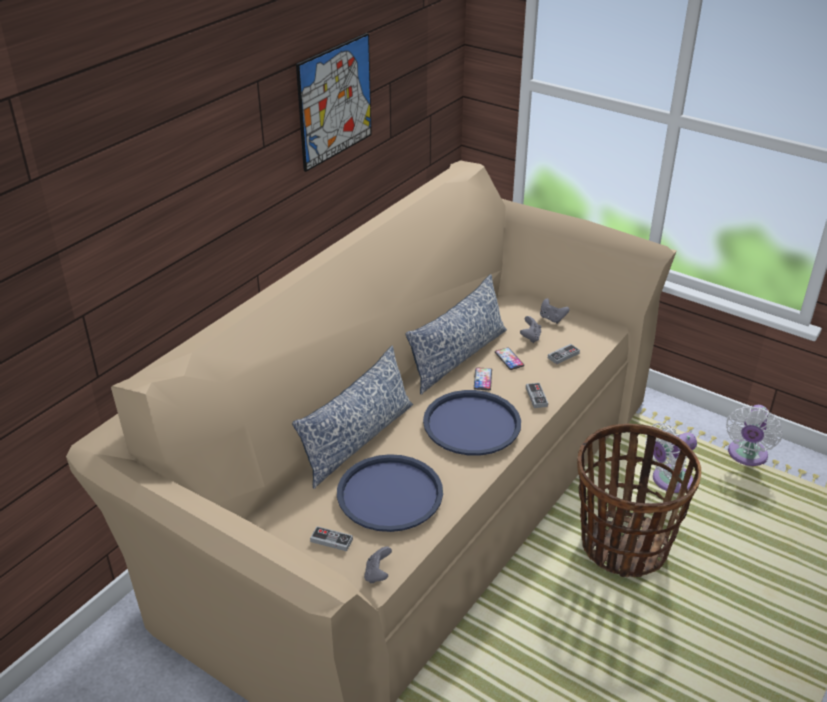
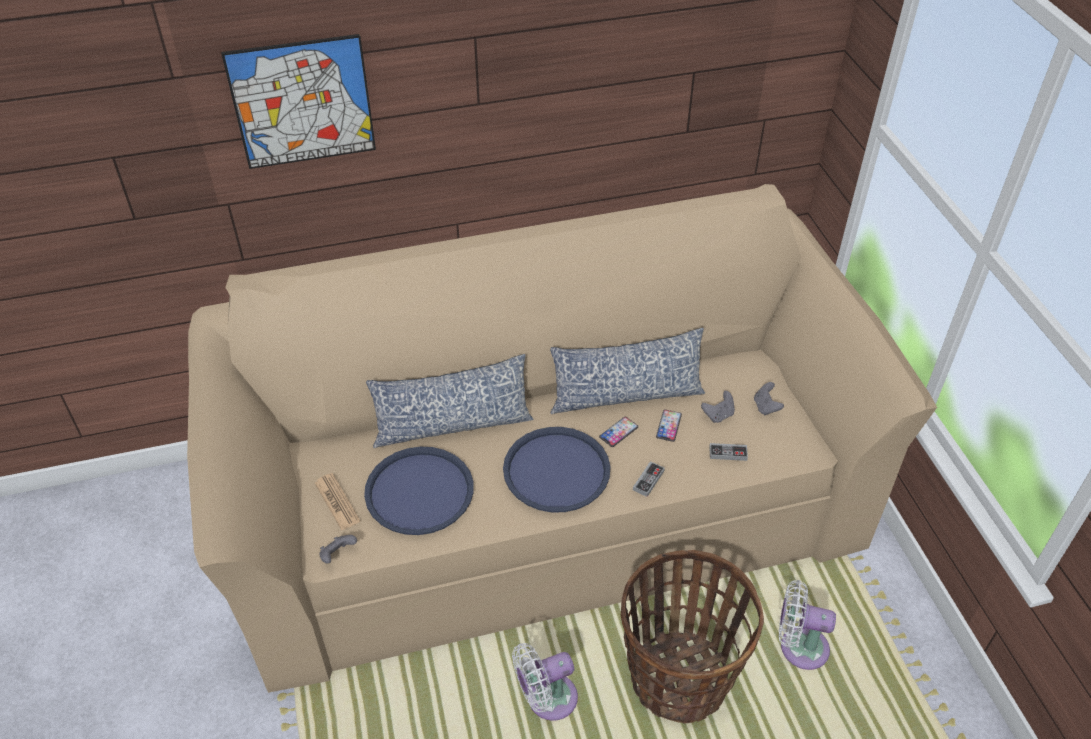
camera: 40 degrees right, 10 degrees up
picture [296,33,372,172] -> picture moved to [221,34,376,169]
game controller [310,526,353,551] -> newspaper [315,473,360,531]
white fan [726,405,783,466] -> white fan moved to [512,643,578,721]

